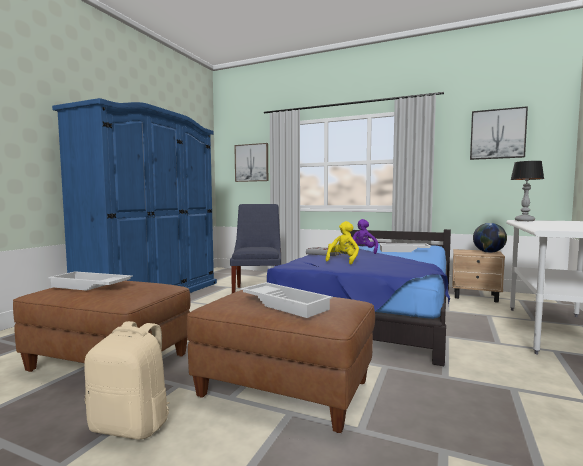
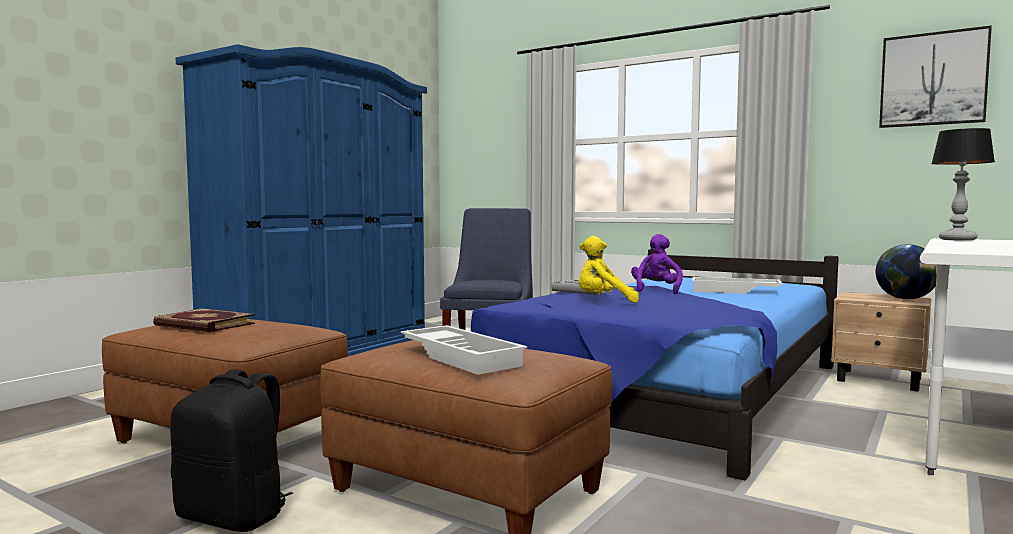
camera: 10 degrees right, 0 degrees up
white tray [48,271,133,291] -> book [153,308,255,332]
beige backpack [84,321,170,440] -> black backpack [170,370,293,532]
picture [234,143,268,182] -> none
yellow plush toy [325,221,359,264] -> yellow plush toy turned 120 degrees counterclockwise [579,236,639,303]

